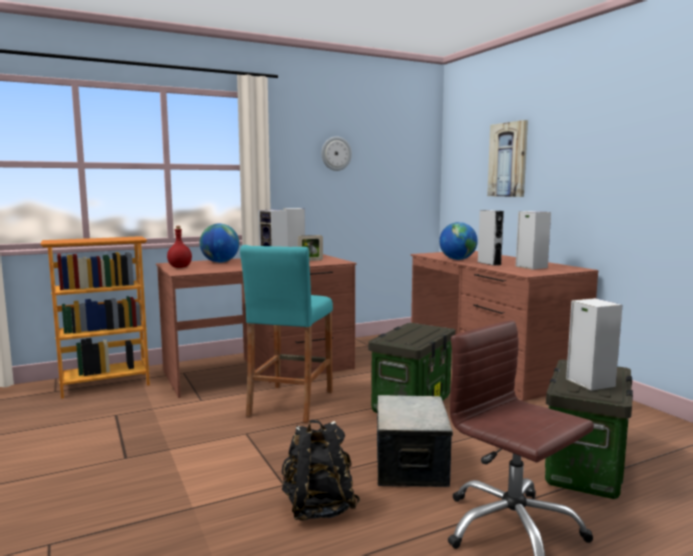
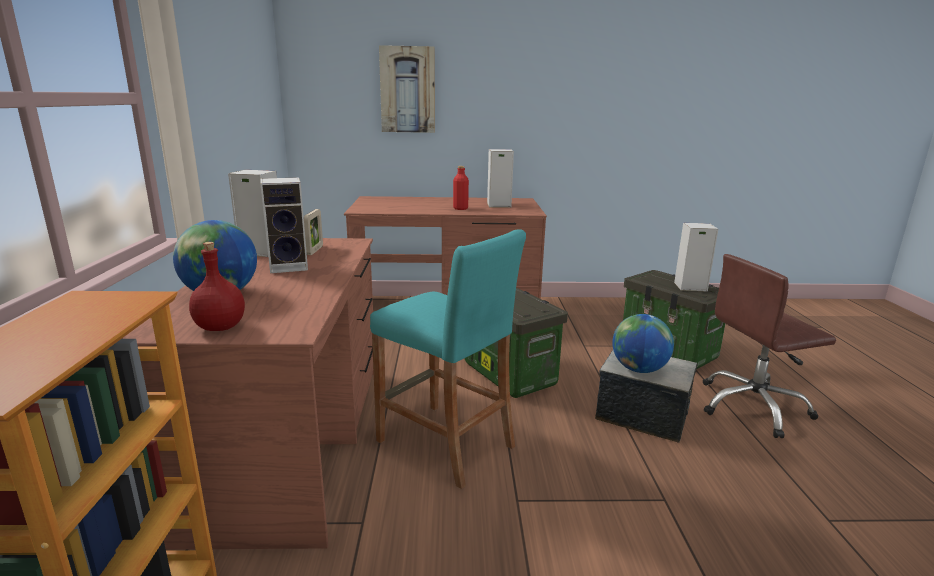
camera: 65 degrees left, 10 degrees up
black backpack [282,420,360,521] -> none
wall clock [321,137,352,171] -> none
globe [439,222,478,260] -> globe moved to [612,314,674,373]
grey speaker [478,210,504,266] -> red bottle [453,166,469,210]

